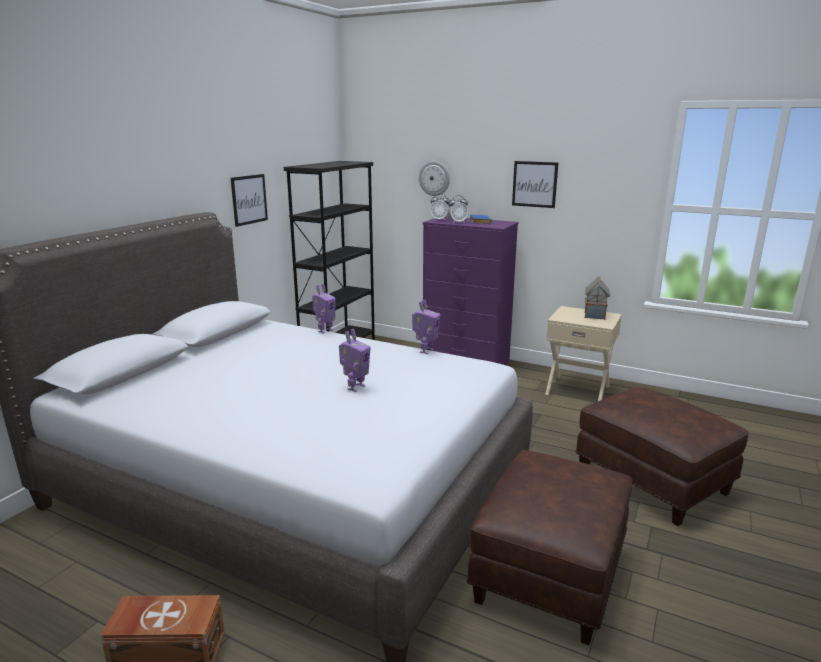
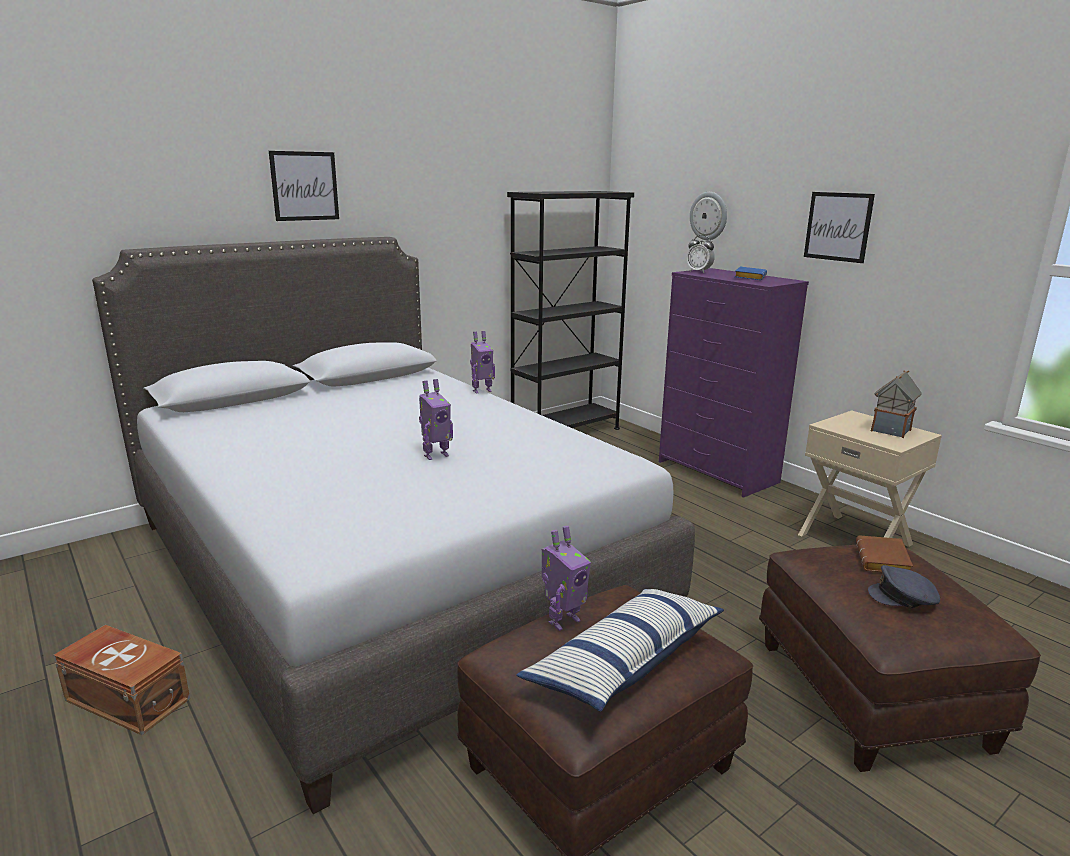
camera: 25 degrees right, 0 degrees up
picture [231,174,268,227] -> picture moved to [269,151,339,221]
toy robot [412,300,440,354] -> toy robot moved to [542,526,591,631]
alarm clock [447,195,468,223] -> none
none -> pillow [516,589,724,712]
none -> brown book [856,536,913,572]
none -> grey cap [868,565,940,608]

